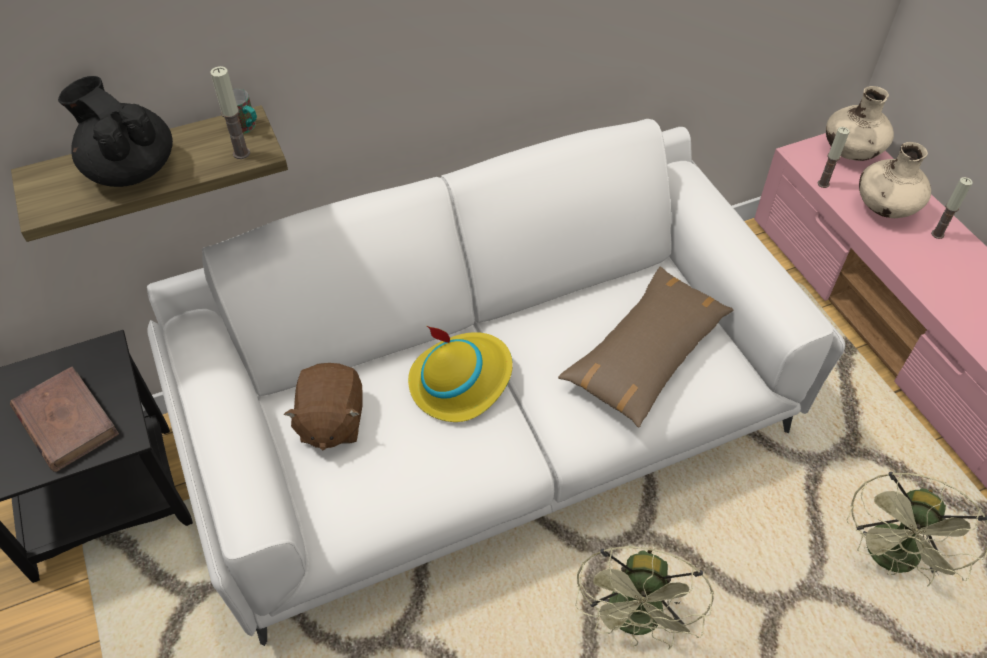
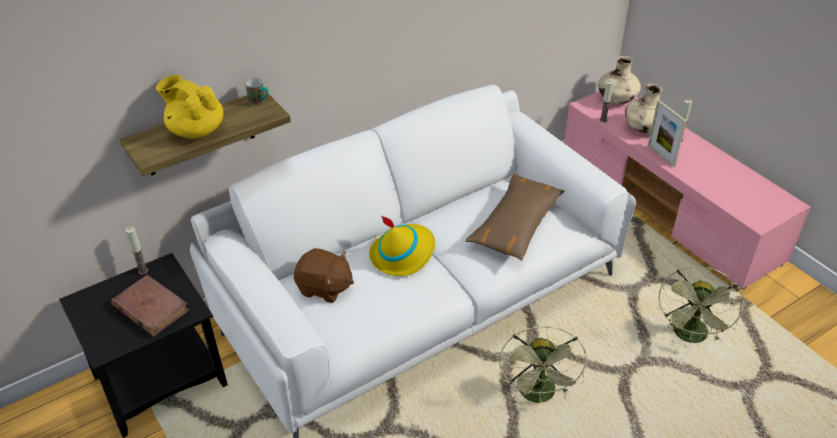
camera: 10 degrees left, 10 degrees down
black teapot [58,76,173,187] -> yellow teapot [156,75,223,138]
candle [210,66,250,159] -> candle moved to [125,227,148,275]
brown plush toy [284,363,363,450] -> brown plush toy turned 60 degrees counterclockwise [294,248,354,303]
none -> picture frame [648,100,686,167]

